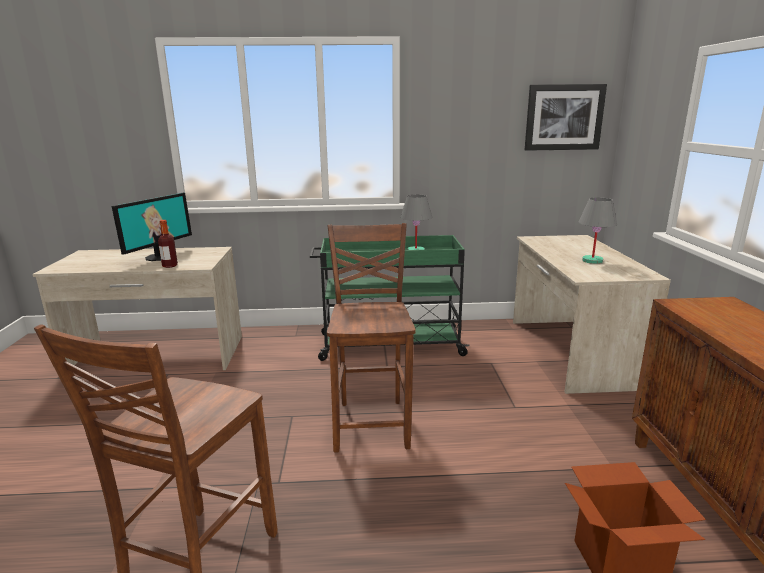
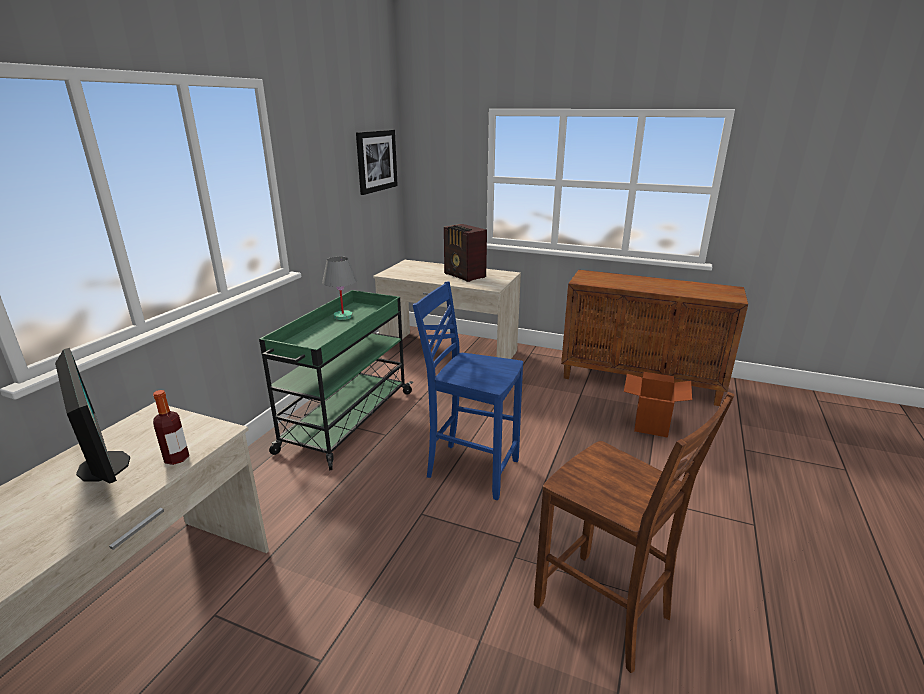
camera: 65 degrees left, 5 degrees up
brown chair [327,223,416,452] -> blue chair [413,281,523,500]
grey table lamp [579,197,617,264] -> radio [444,224,487,282]

